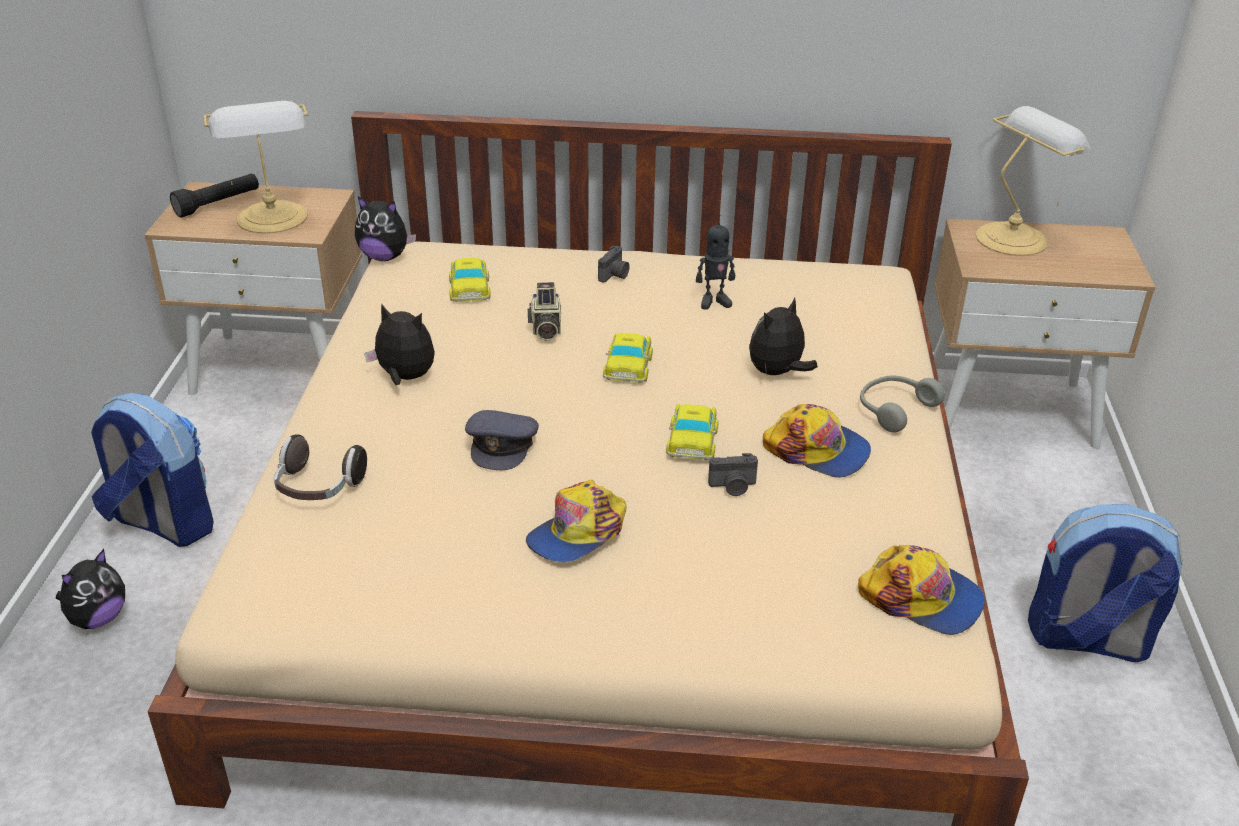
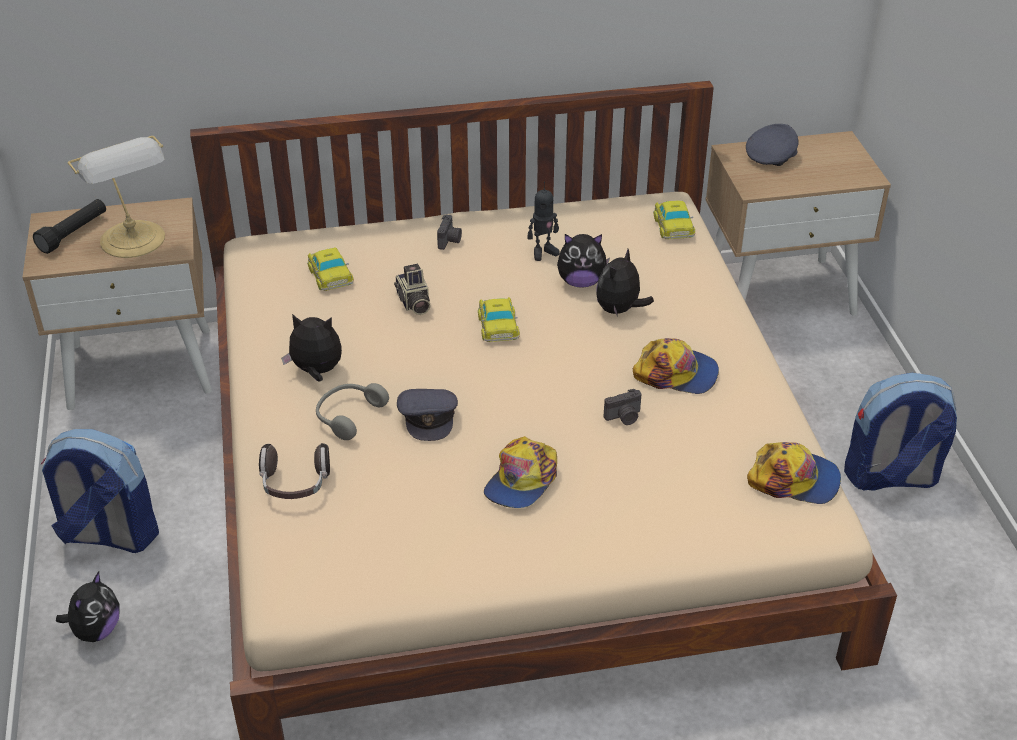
camera: 15 degrees left, 5 degrees up
plush toy [355,196,416,261] -> plush toy moved to [557,234,610,288]
toy car [666,404,718,460] -> toy car moved to [653,200,695,239]
grey headphones [860,376,945,433] -> grey headphones moved to [316,383,389,440]
table lamp [976,106,1090,256] -> grey cap [746,124,799,166]

